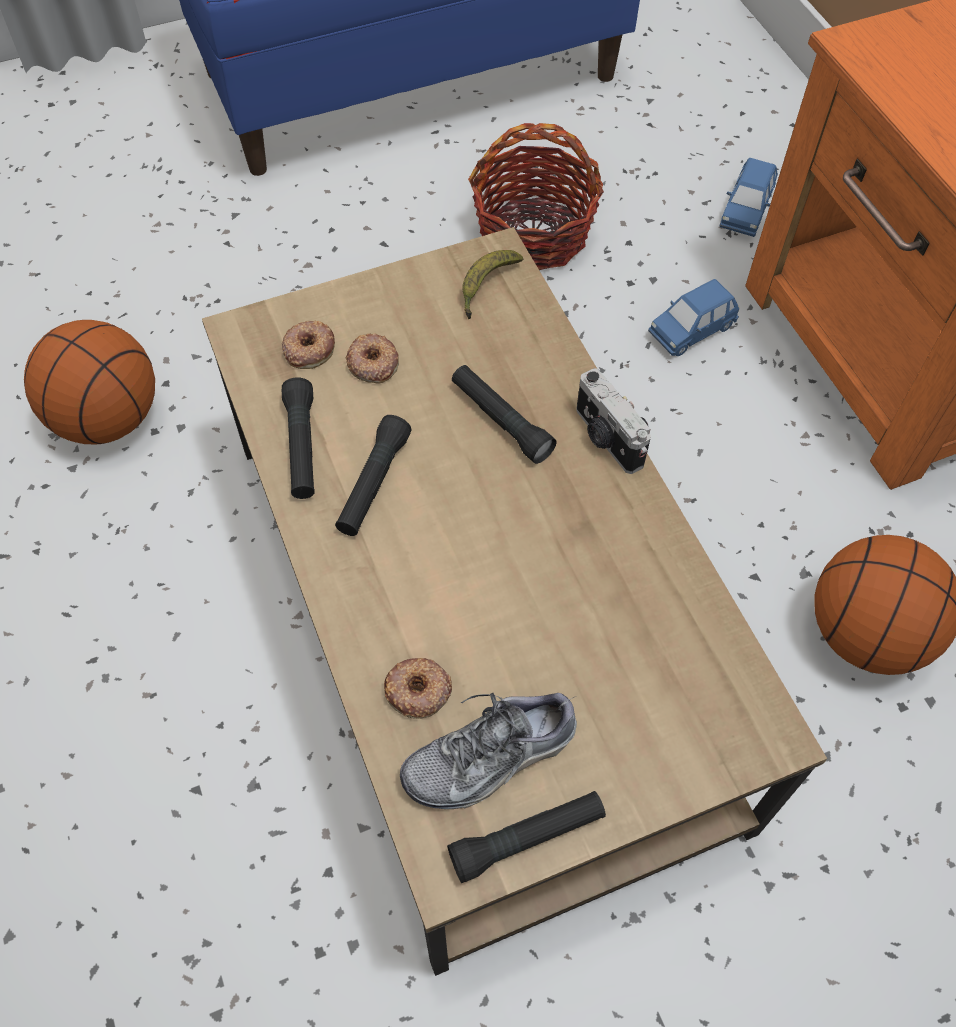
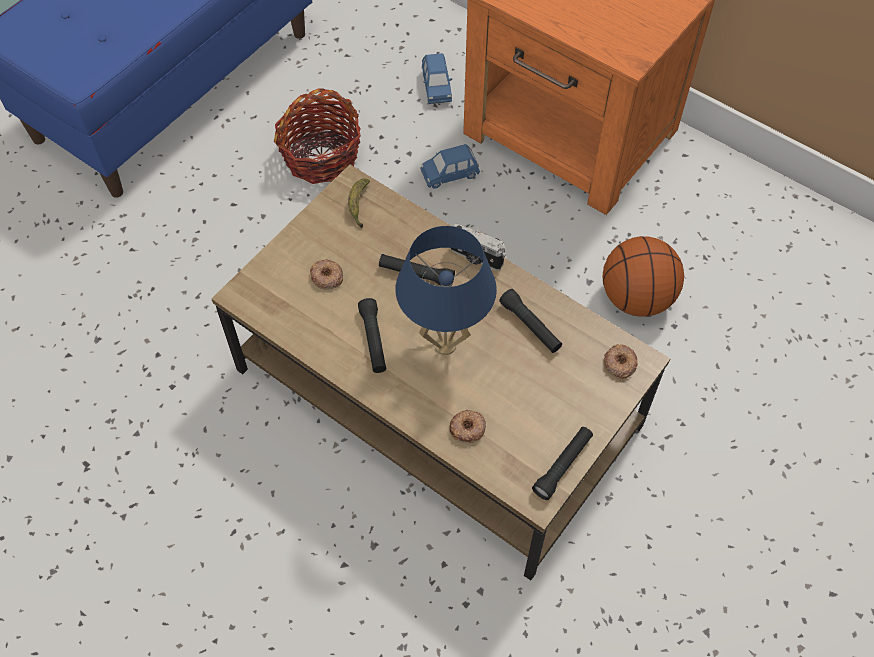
camera: 30 degrees left, 0 degrees up
basketball [24,320,155,444] -> none
donut [282,321,335,369] -> donut moved to [604,344,638,379]
black flashlight [282,378,315,499] -> black flashlight moved to [499,289,562,353]
shoe [400,693,577,809] -> none
blue toy car [648,279,740,356] -> blue toy car turned 45 degrees clockwise [420,144,480,189]
none -> blue table lamp [396,226,497,355]

